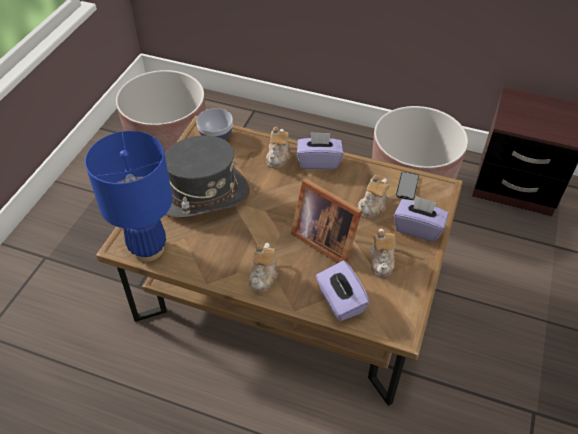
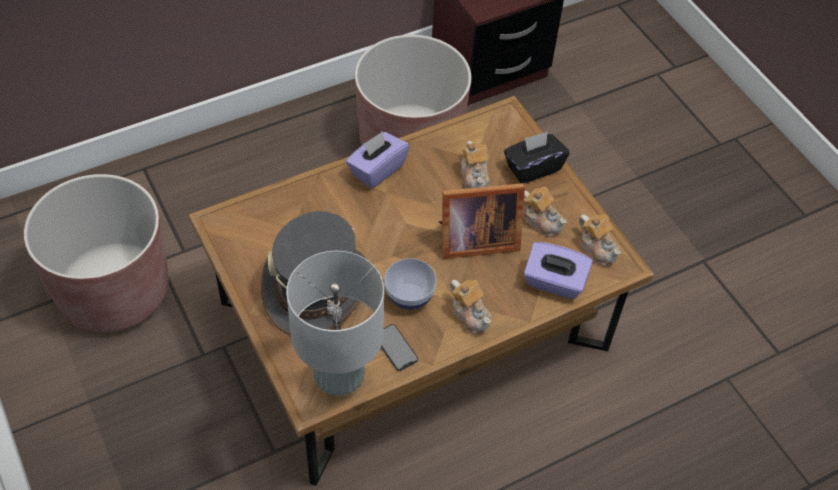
camera: 50 degrees left, 5 degrees up
blue table lamp [85,131,173,262] -> grey table lamp [286,251,384,400]
bowl [196,108,233,140] -> bowl moved to [384,258,437,310]
teapot [266,127,291,169] -> teapot moved to [579,214,621,266]
purple tissue box [394,196,448,242] -> black tissue box [504,132,569,184]
phone [396,172,419,200] -> phone moved to [381,324,418,371]

